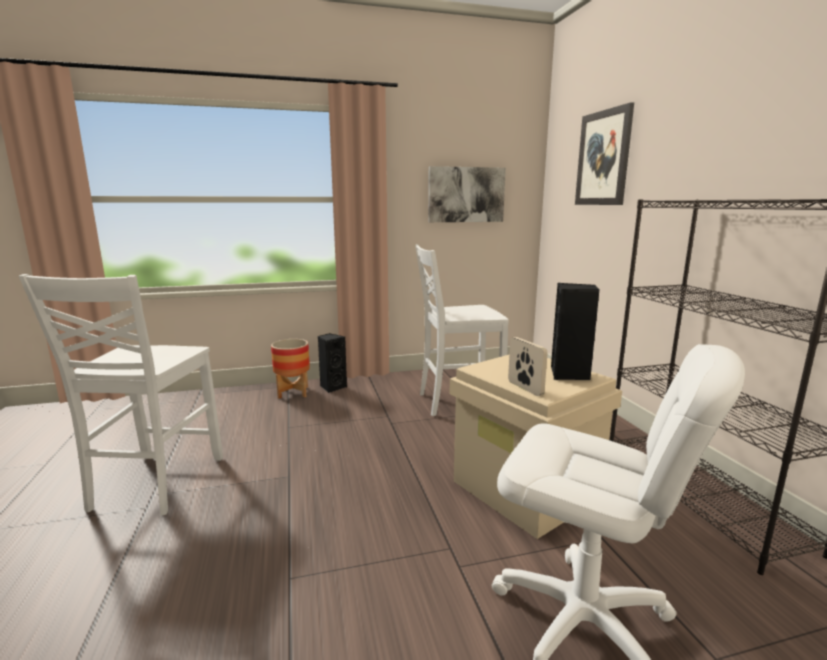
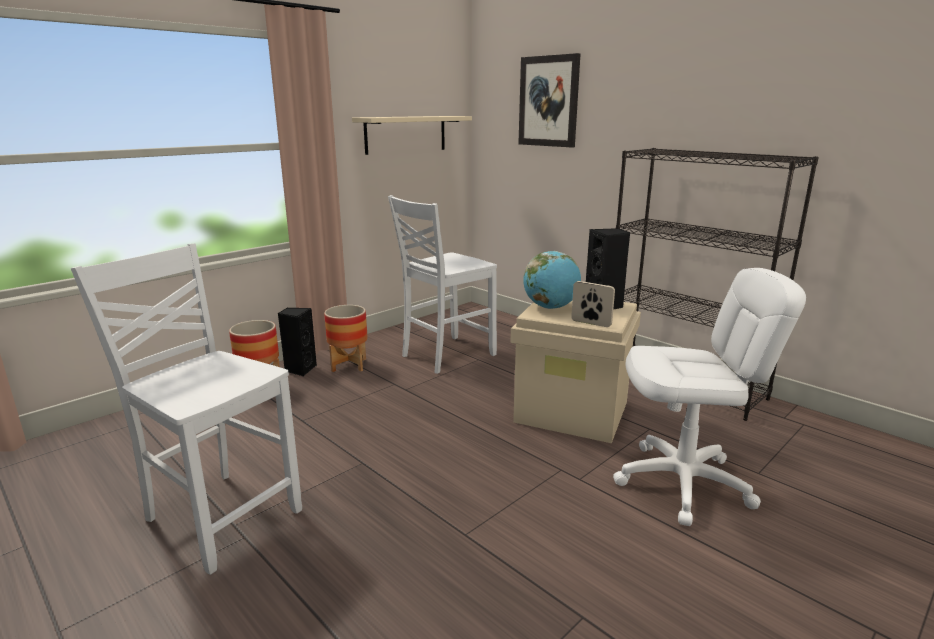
camera: 30 degrees left, 5 degrees up
white chair [19,274,223,515] -> white chair turned 150 degrees clockwise [71,243,302,575]
picture [428,166,506,222] -> beige shelf [352,116,472,155]
none -> planter [324,305,367,372]
none -> globe [523,251,581,309]

